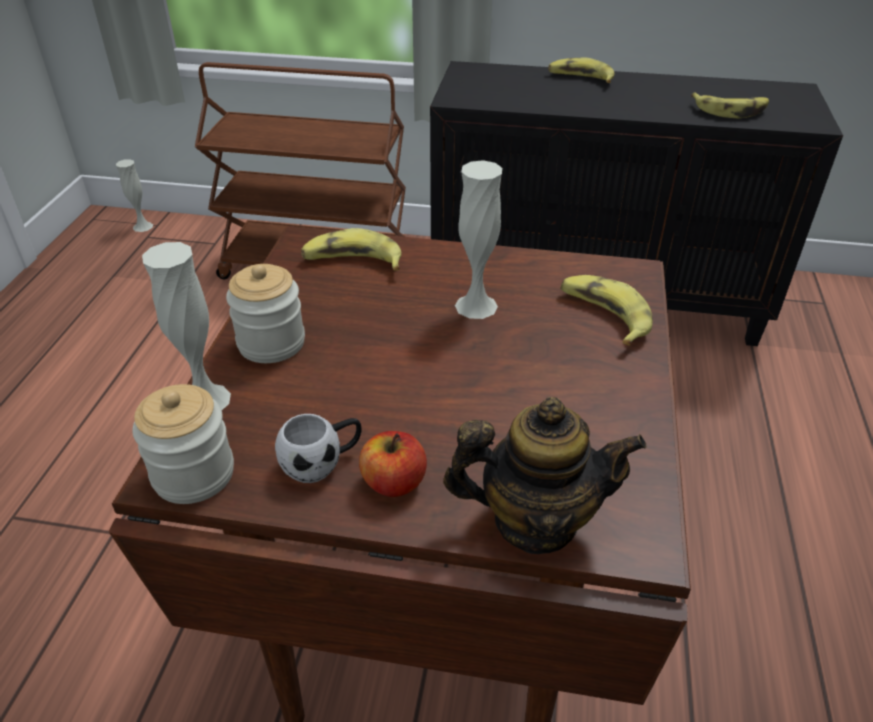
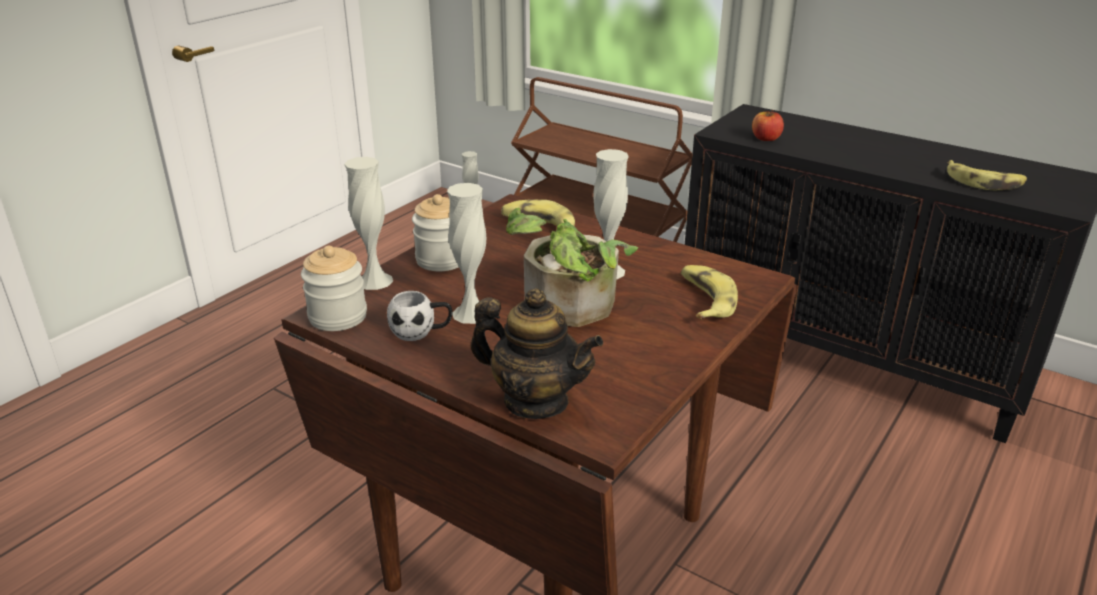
camera: 25 degrees right, 10 degrees down
apple [359,431,427,497] -> apple moved to [752,109,784,141]
banana [548,57,614,83] -> none
none -> white vase [447,183,486,324]
none -> potted plant [506,208,639,327]

